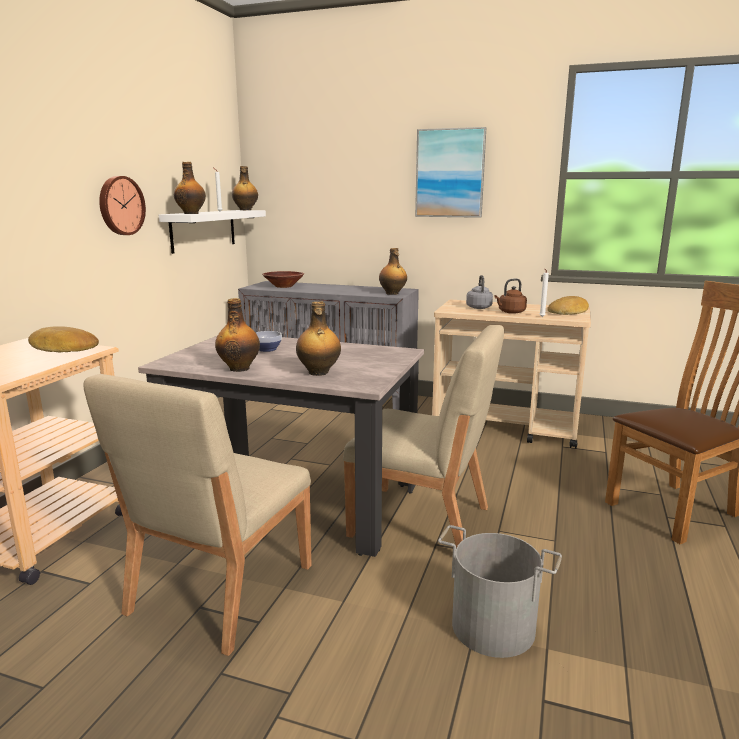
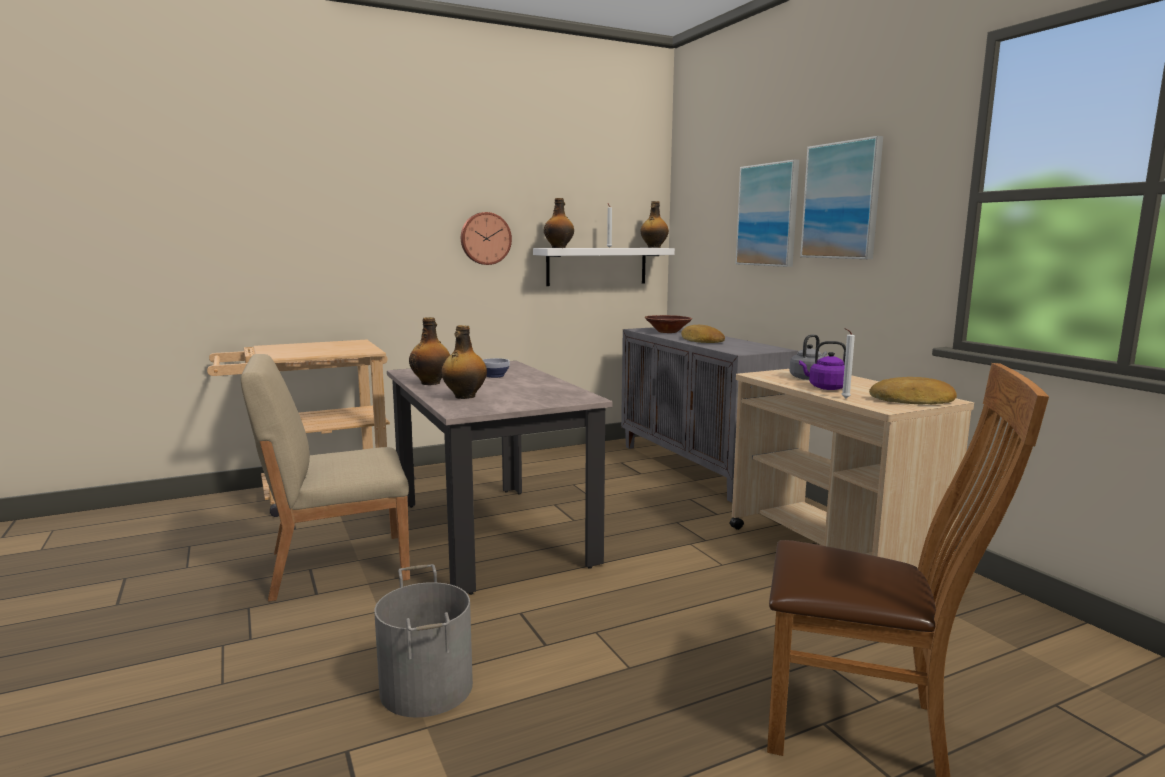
camera: 45 degrees right, 5 degrees down
bread [28,326,99,352] -> bread moved to [681,325,725,343]
beige chair [343,325,504,548] -> none
bottle [379,248,407,295] -> none
brown kettle [494,278,527,314] -> purple kettle [799,341,846,390]
none -> picture [736,160,799,267]

